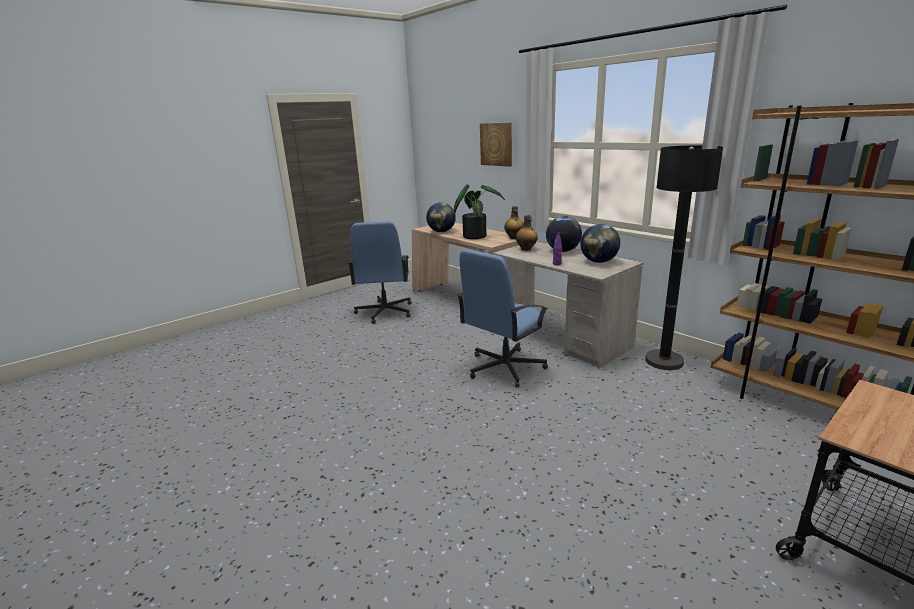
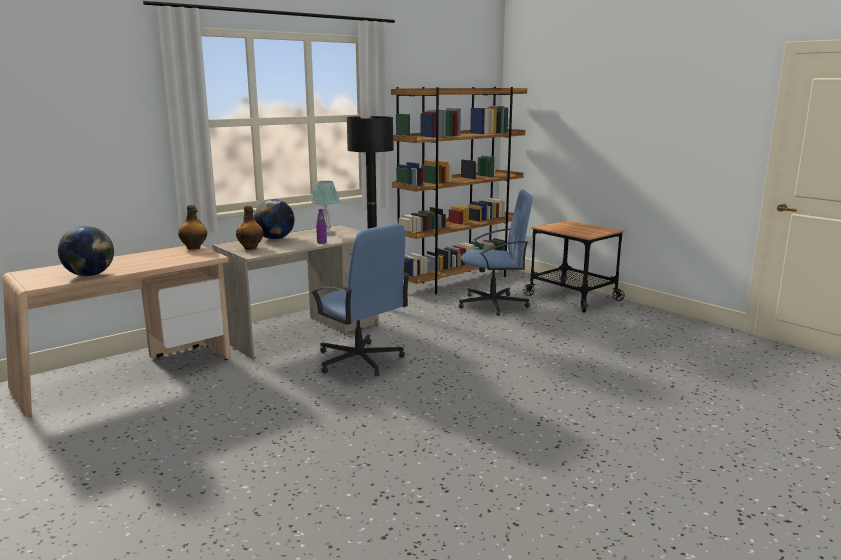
camera: 90 degrees left, 5 degrees down
blue office chair [348,221,411,324] -> blue office chair moved to [459,189,533,316]
potted plant [454,184,505,239] -> none
picture [480,123,512,167] -> none
globe [580,224,620,263] -> table lamp [312,181,340,235]

